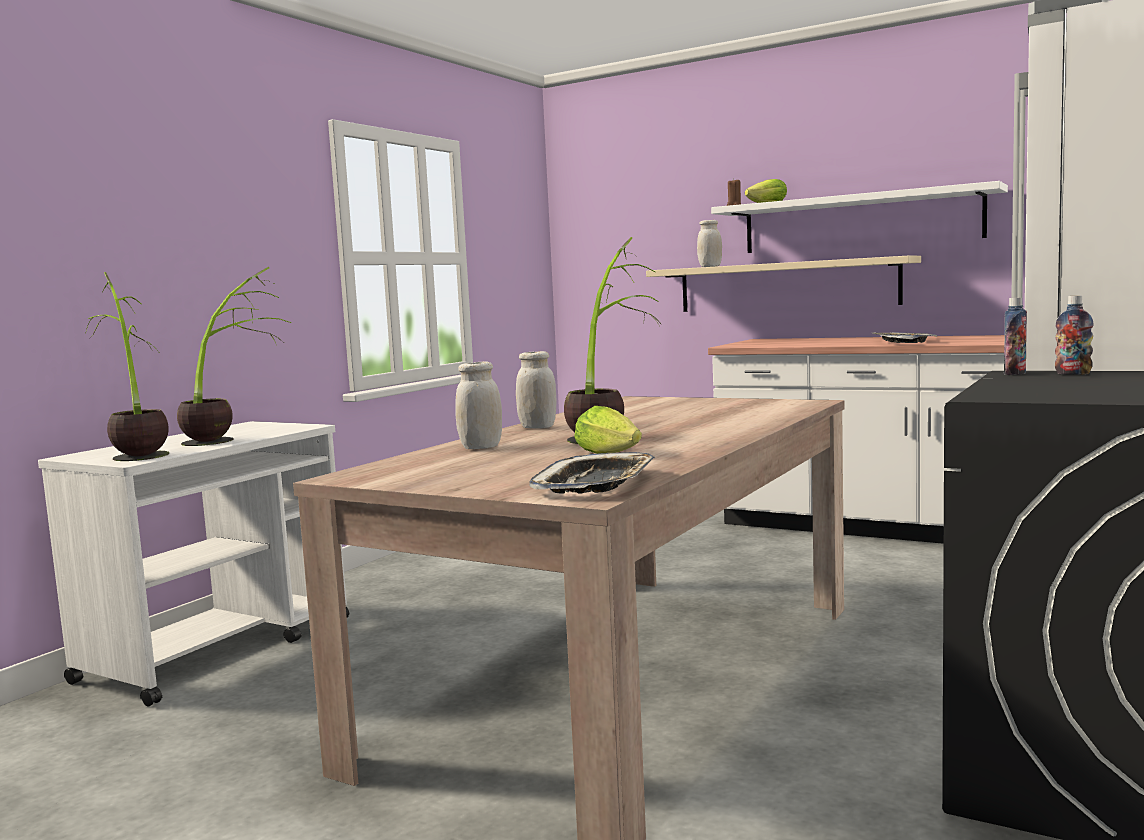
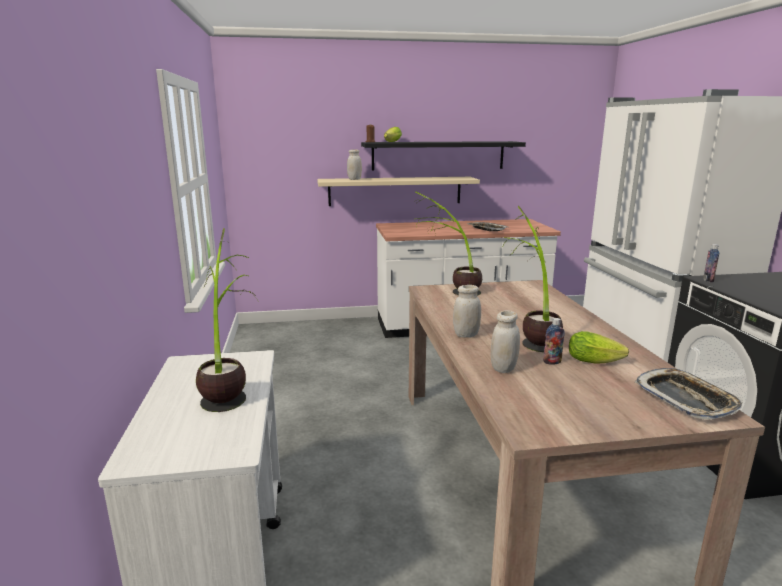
camera: 40 degrees left, 10 degrees up
potted plant [85,272,169,461] -> potted plant moved to [415,192,482,296]
white shelf [711,181,1008,253] -> black shelf [361,141,526,170]
bottle [1055,296,1094,375] -> bottle moved to [543,318,565,365]

